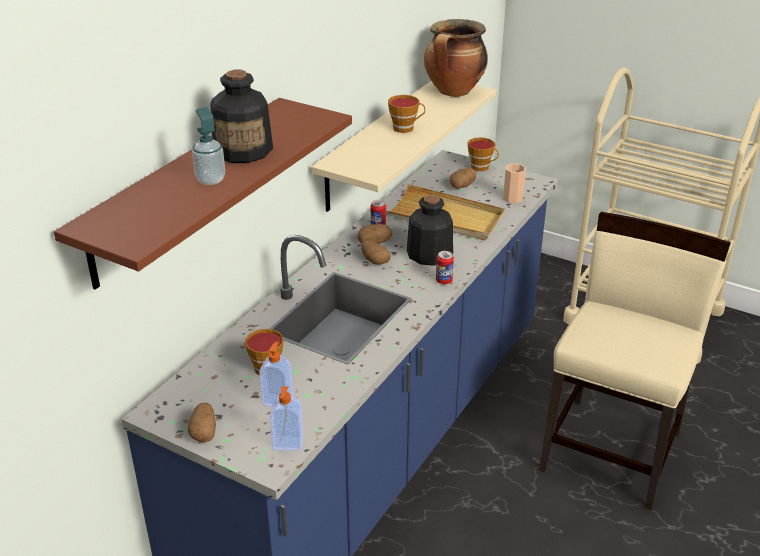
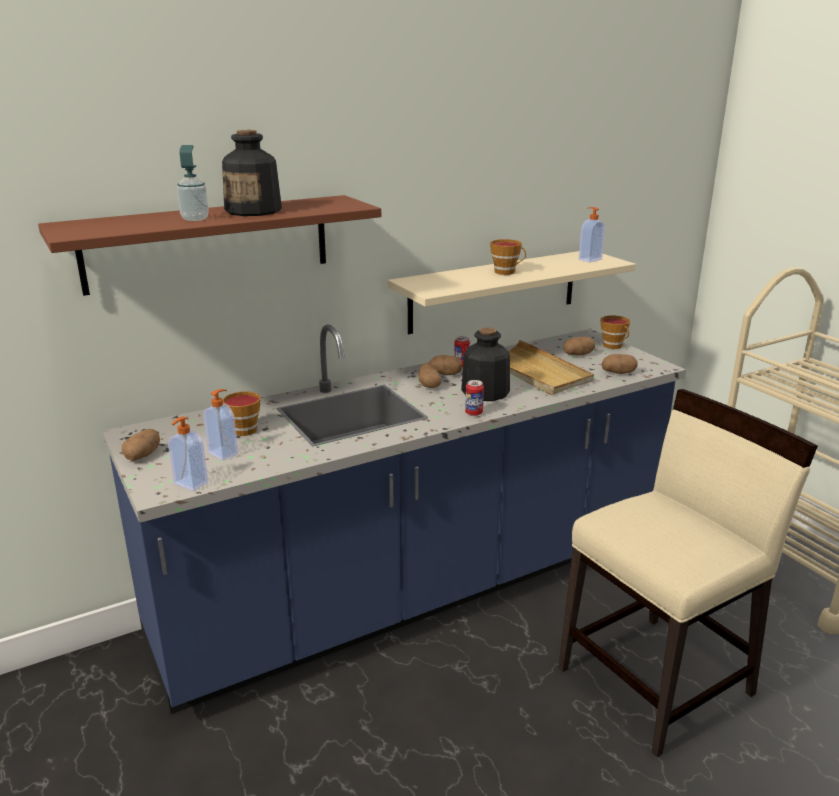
camera: 30 degrees right, 10 degrees down
cooking pot [424,19,488,97] -> soap dispenser [579,207,605,262]
cup [503,163,526,203] -> potato [601,354,638,374]

